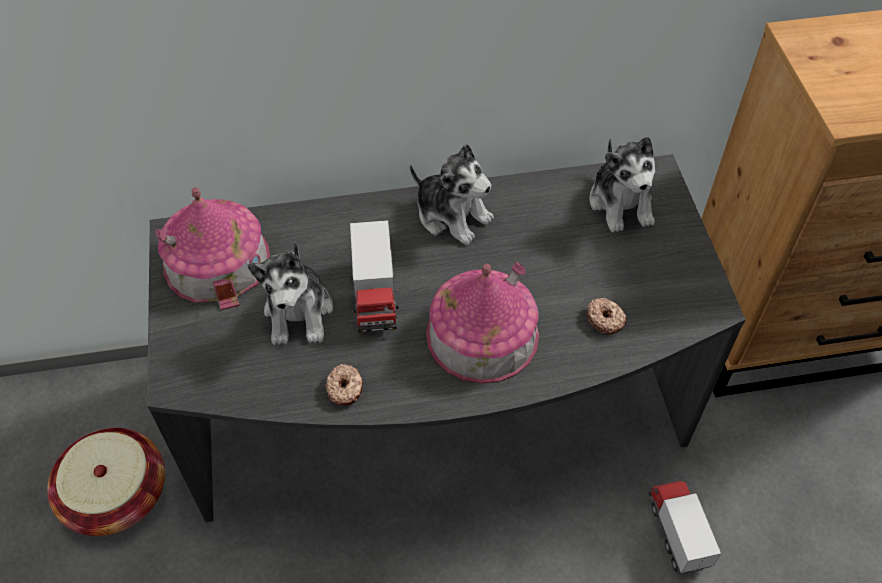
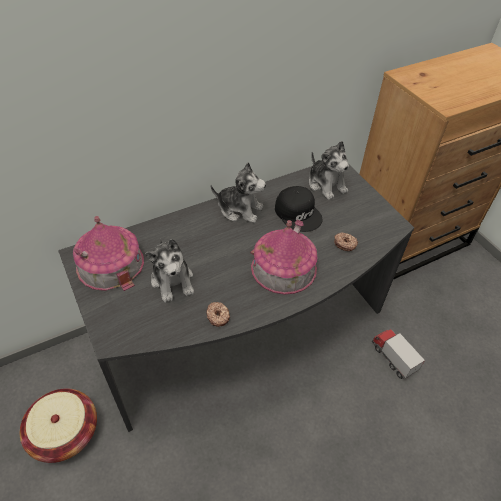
camera: 20 degrees left, 5 degrees down
toy truck [350,220,399,332] -> none
none -> black cap [275,186,322,232]

